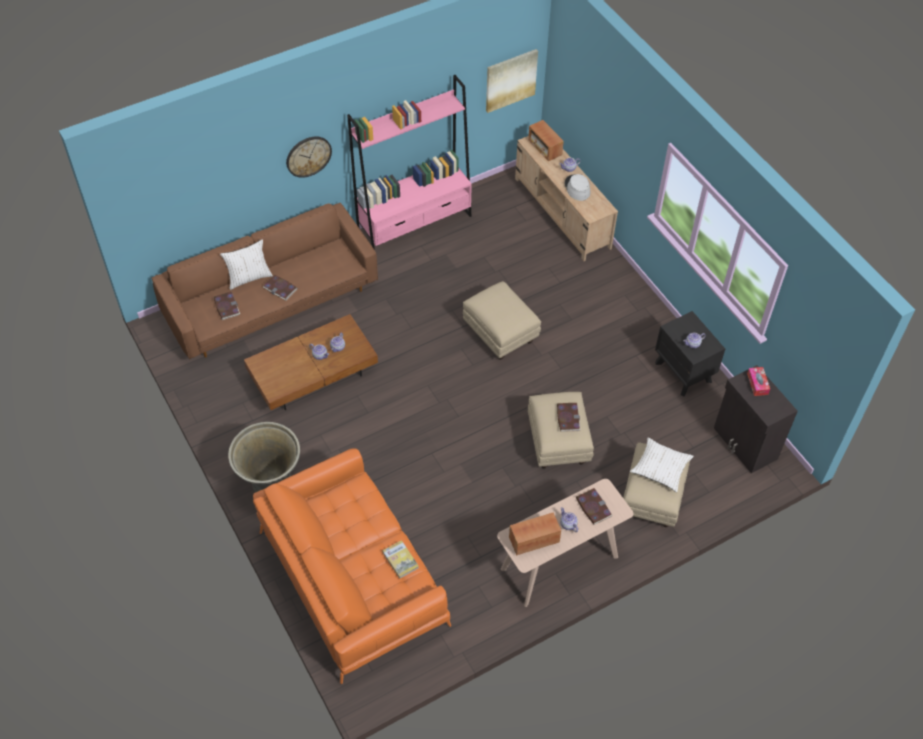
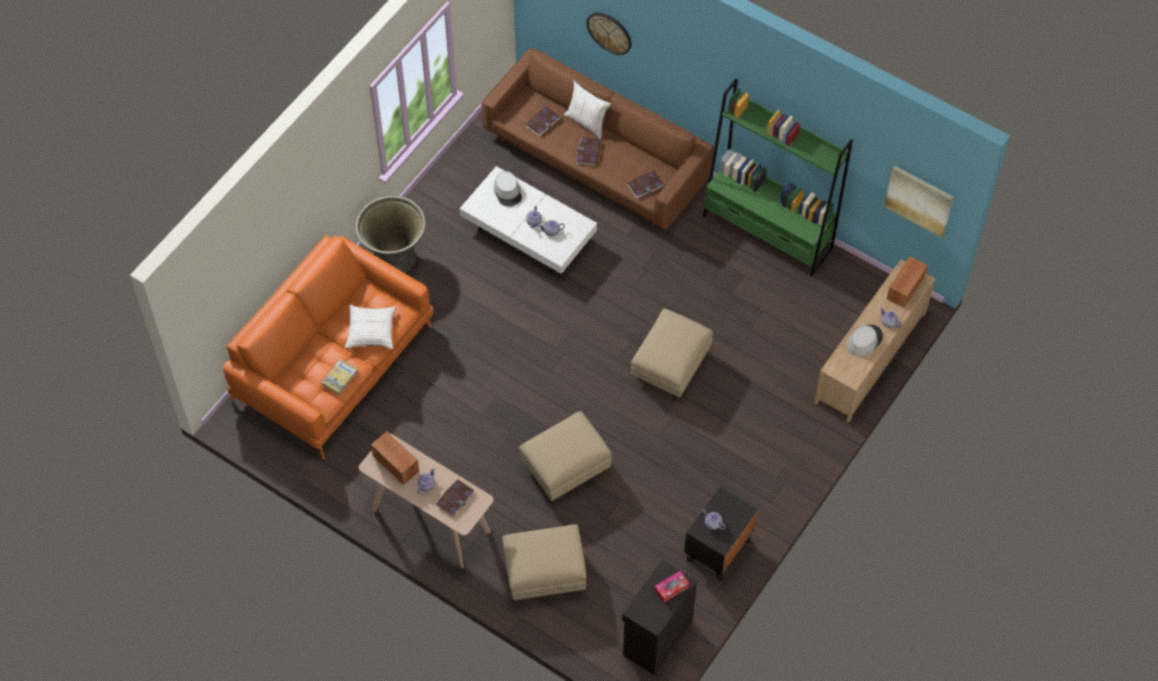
camera: 65 degrees right, 5 degrees up
brown coffee table [244,314,378,410] -> white coffee table [460,166,597,274]
wall clock [286,137,332,178] -> wall clock moved to [586,12,631,55]
pink bookcase [347,75,472,250] -> green bookcase [703,79,853,277]
book [557,403,581,432] -> book moved to [627,171,664,199]
white pillow [630,437,694,492] -> white pillow moved to [345,305,396,349]
none -> grey hat [494,171,522,207]

